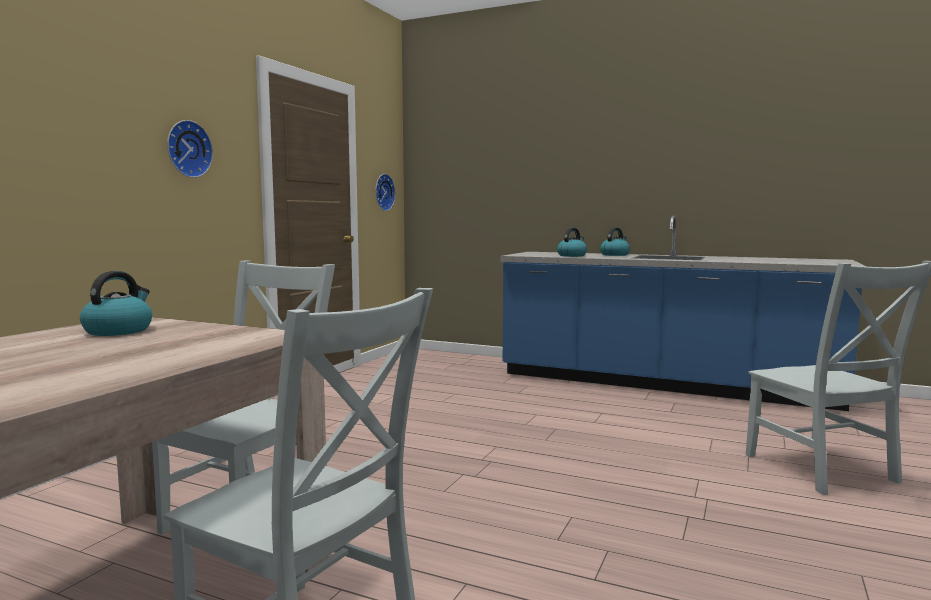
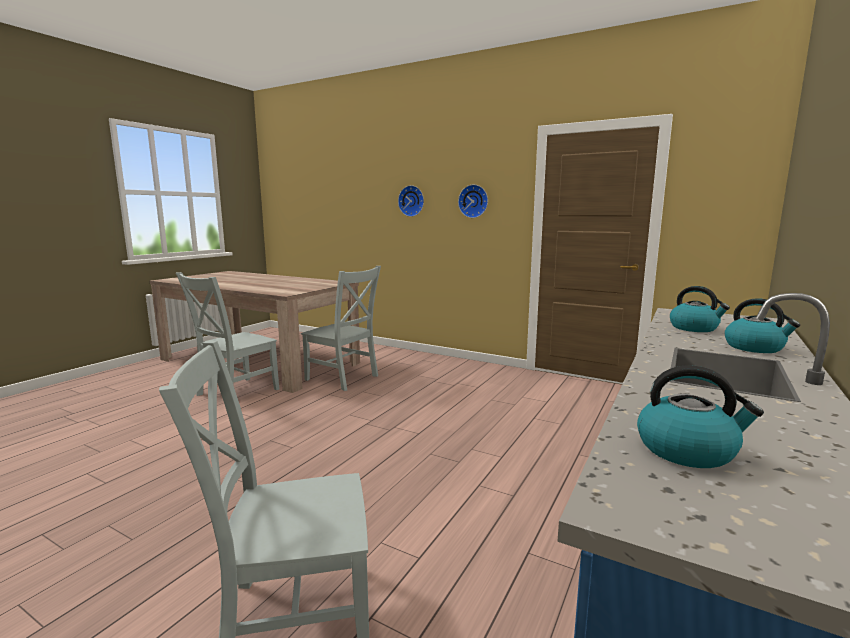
camera: 95 degrees right, 5 degrees up
kettle [80,271,152,336] -> kettle moved to [637,365,764,468]
wall clock [375,174,396,211] -> wall clock moved to [398,185,424,217]

